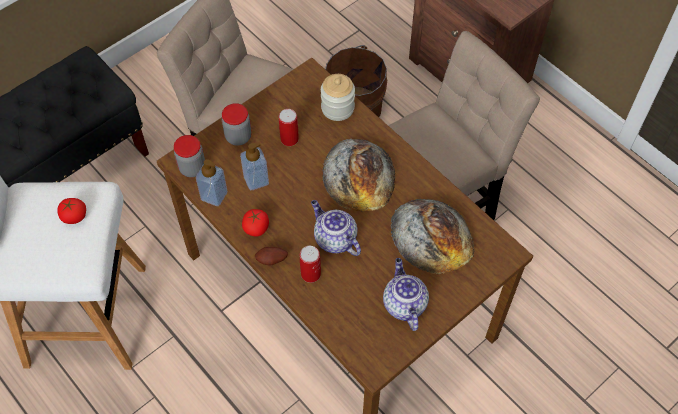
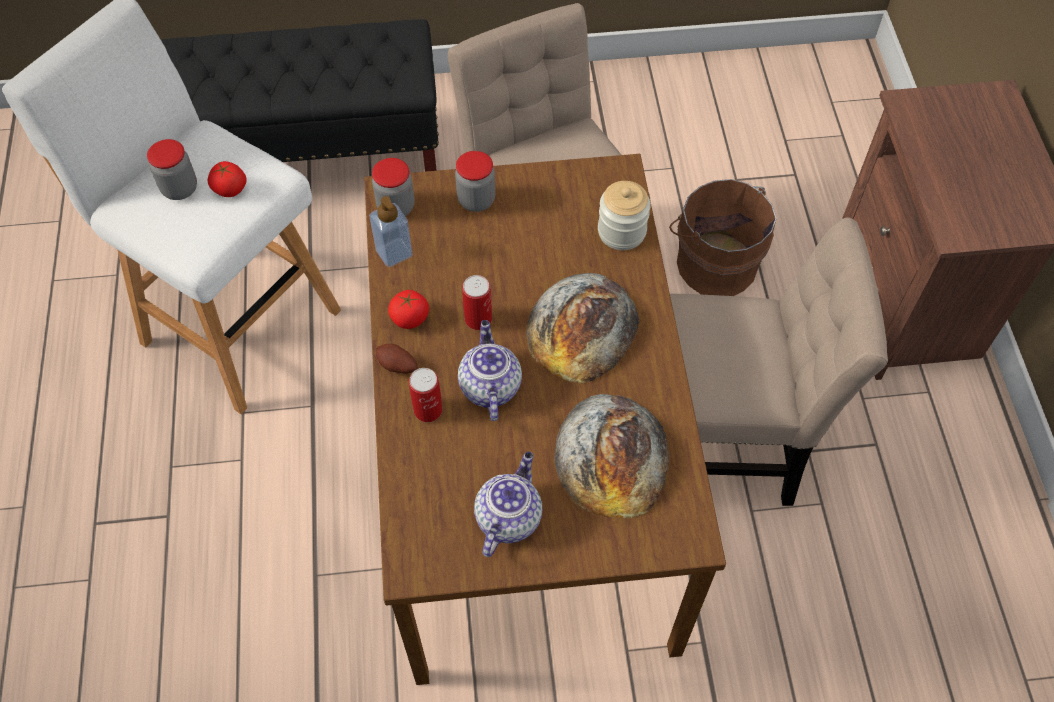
camera: 35 degrees right, 0 degrees up
soap dispenser [240,142,269,190] -> none
can [279,109,299,146] -> can moved to [462,275,492,330]
none -> jar [147,139,197,200]

